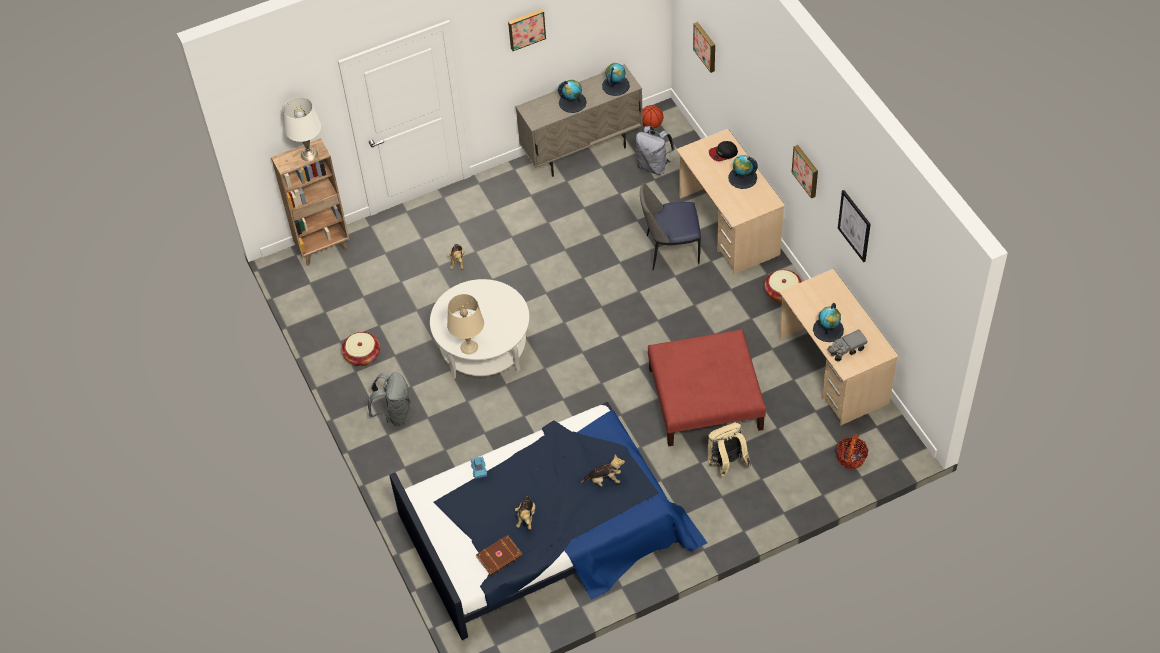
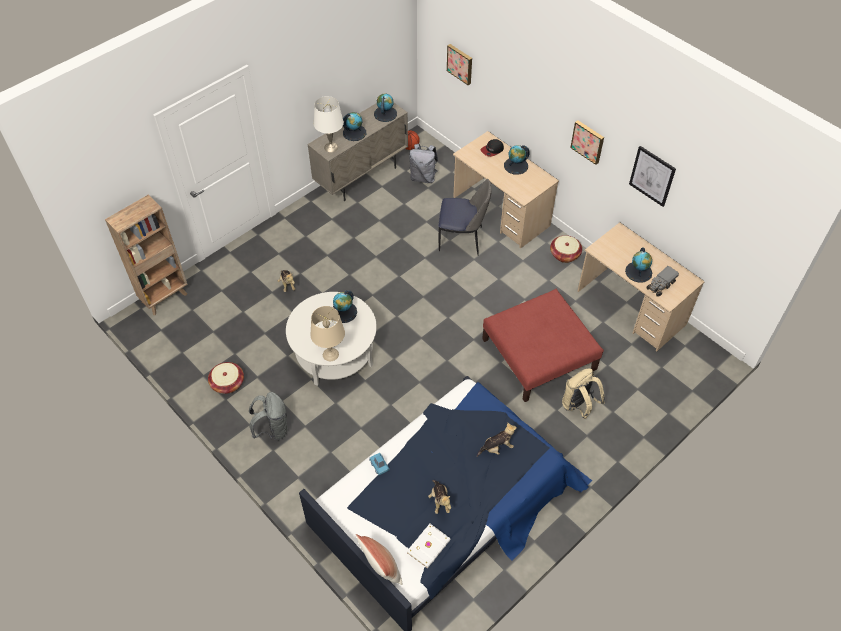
camera: 20 degrees left, 0 degrees up
white table lamp [283,97,321,161] -> white table lamp moved to [314,96,344,152]
brown book [476,535,523,576] -> white book [407,524,451,568]
picture [508,9,546,51] -> none
chair [640,183,701,270] -> chair turned 150 degrees counterclockwise [438,179,492,256]
basket [836,433,869,469] -> none
none -> globe [333,290,357,323]
none -> pillow [356,534,402,585]

